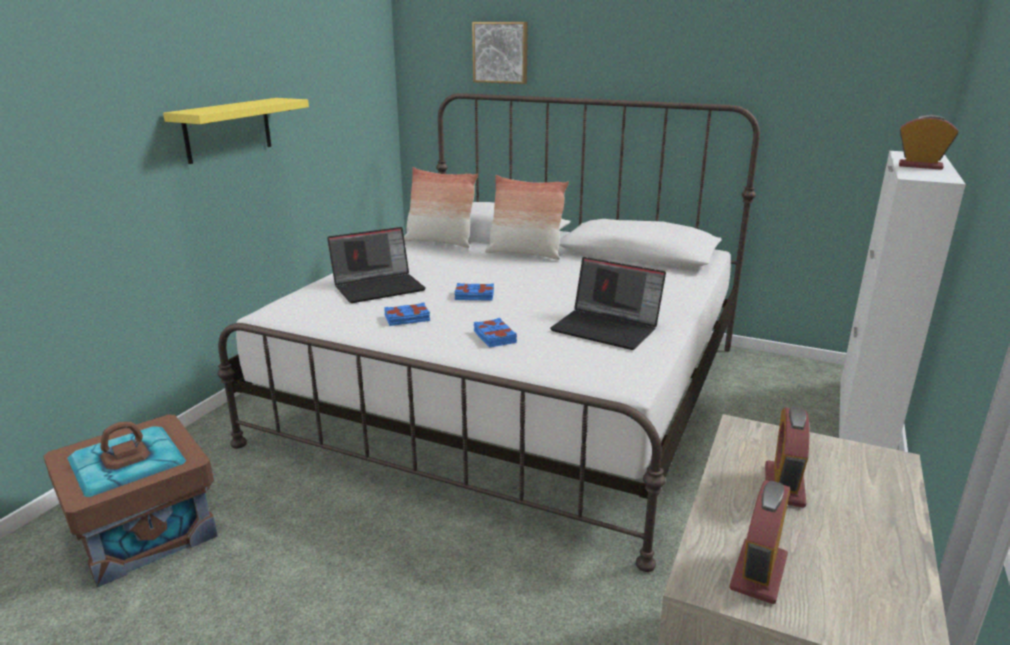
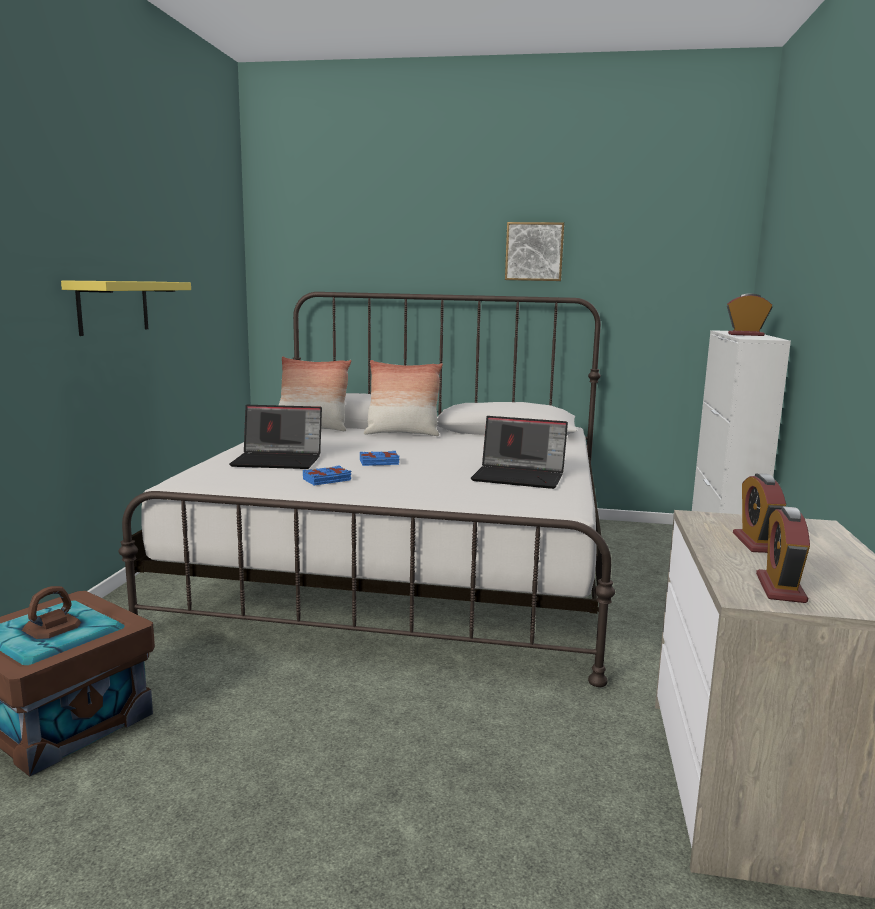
camera: 15 degrees left, 10 degrees down
laptop [327,227,426,303] -> laptop turned 45 degrees clockwise [229,405,322,469]
picture [472,22,528,84] -> picture moved to [505,222,564,281]
blue book [474,318,517,348] -> none

